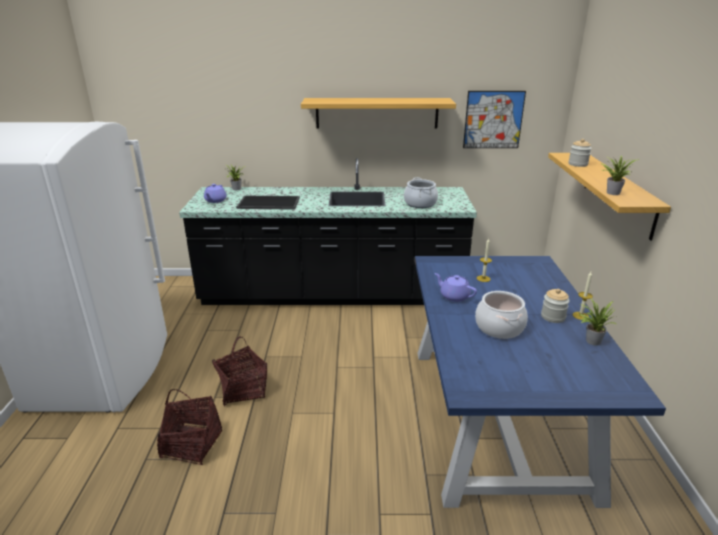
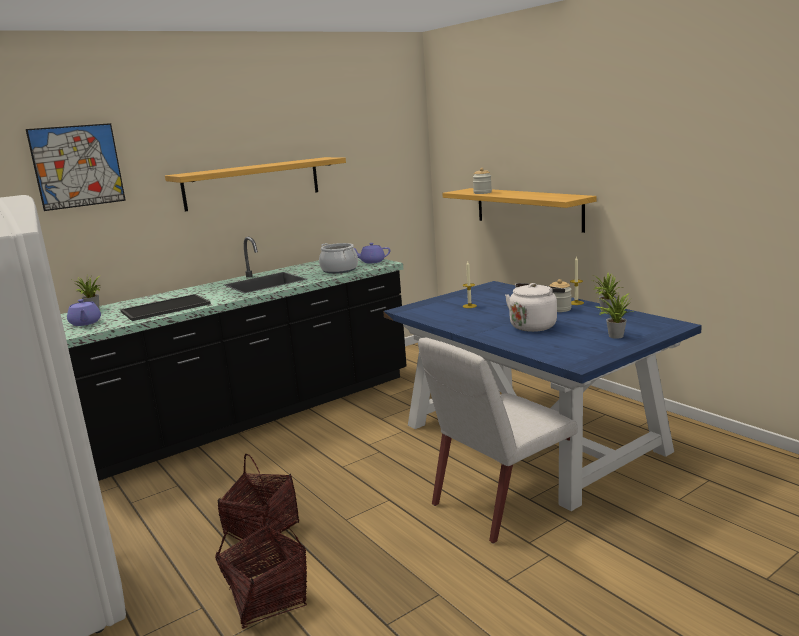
camera: 35 degrees left, 10 degrees down
purple teapot [434,273,477,302] -> purple teapot moved to [354,243,391,263]
picture [463,91,526,148] -> picture moved to [26,123,126,211]
cooking pot [475,291,528,339] -> white kettle [505,283,565,332]
potted plant [600,156,636,195] -> potted plant moved to [597,293,633,339]
none -> white chair [418,338,578,544]

